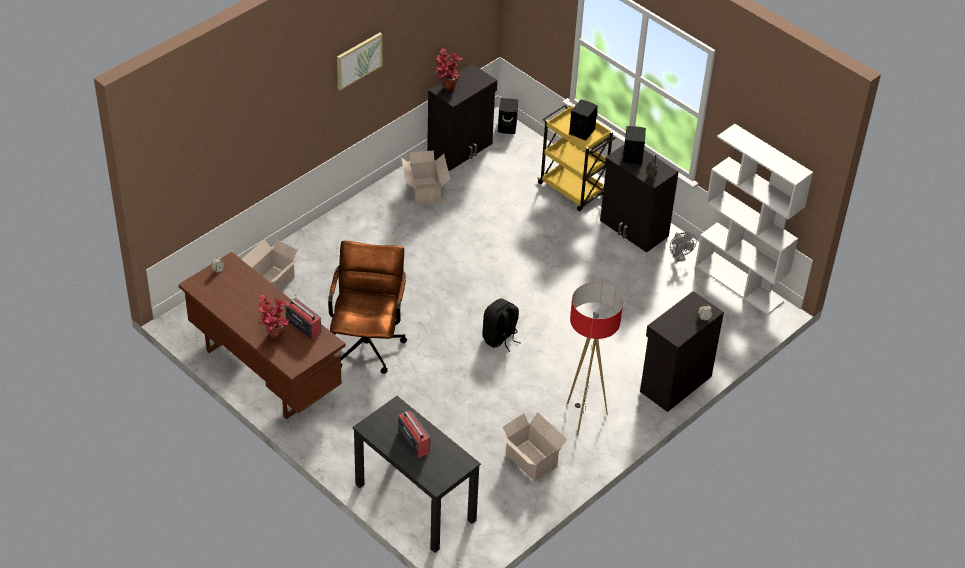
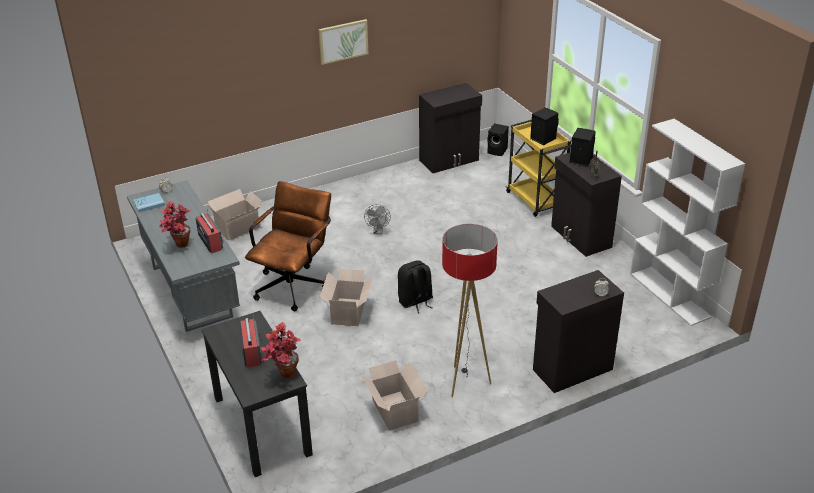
camera: 20 degrees right, 10 degrees down
brown desk [178,252,345,419] -> grey desk [127,180,240,332]
cardboard box [401,150,450,206] -> cardboard box moved to [320,269,373,326]
potted plant [434,48,462,91] -> potted plant moved to [261,322,301,378]
grey fan [670,232,697,262] -> grey fan moved to [364,204,391,234]
none -> blue book [133,193,165,212]

